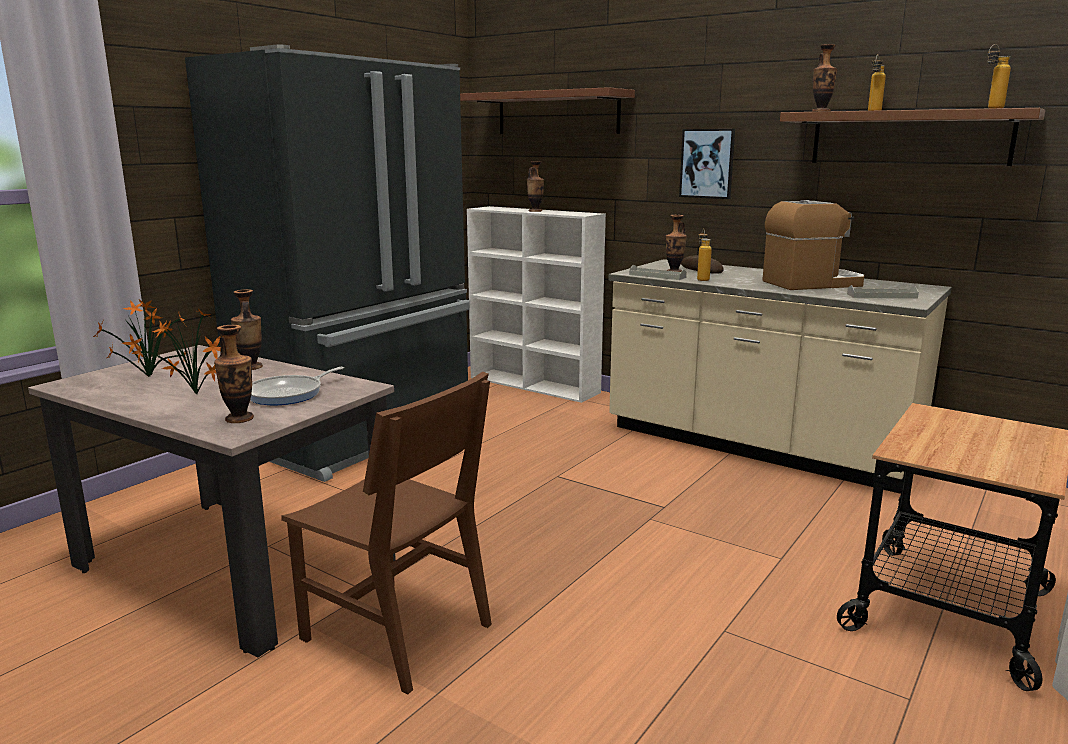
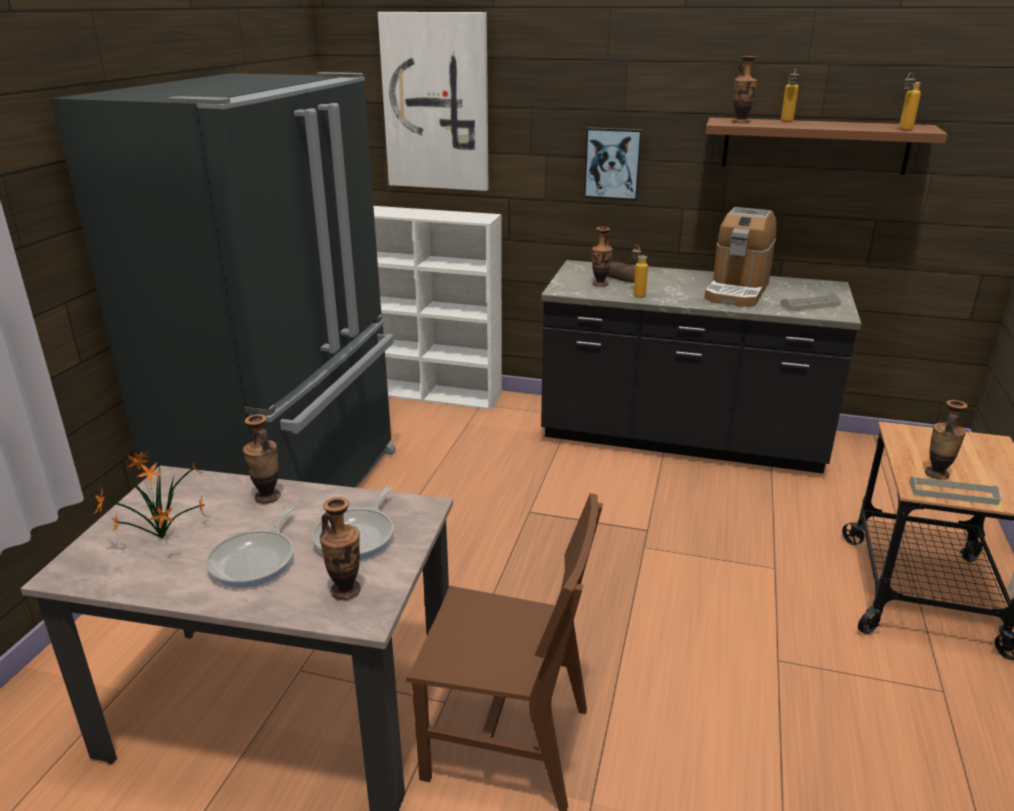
camera: 20 degrees left, 10 degrees up
potted plant [132,309,223,394] -> frying pan [206,506,294,588]
brown shelf [460,87,635,134] -> picture [378,12,489,191]
vase [527,161,544,212] -> vase moved to [925,400,968,480]
beige counter [609,259,952,494] -> black counter [541,260,862,474]
grey tray [629,264,687,280] -> grey tray moved to [909,476,1001,505]
coffee machine [762,200,864,290] -> coffee machine turned 150 degrees clockwise [704,207,777,307]

